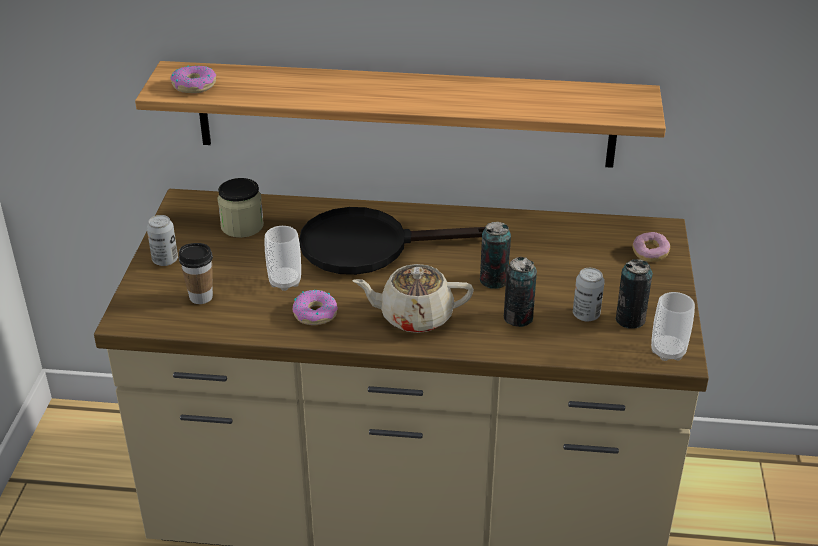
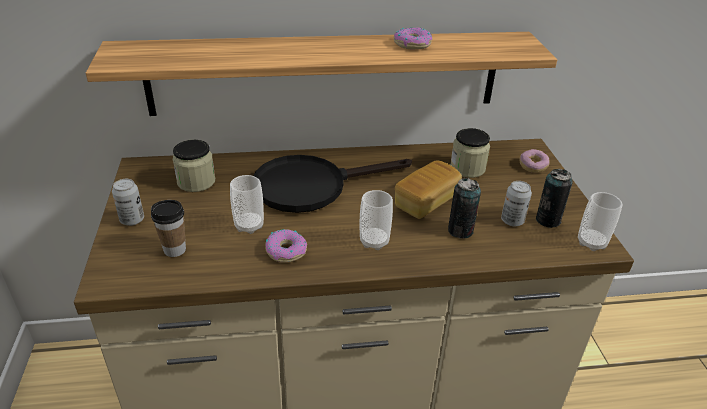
camera: 15 degrees left, 0 degrees up
donut [170,65,216,93] -> donut moved to [394,27,432,49]
beige teapot [353,264,474,333] -> cup [360,190,393,250]
can [480,222,511,289] -> bread [395,161,462,219]
none -> jar [450,128,490,178]

